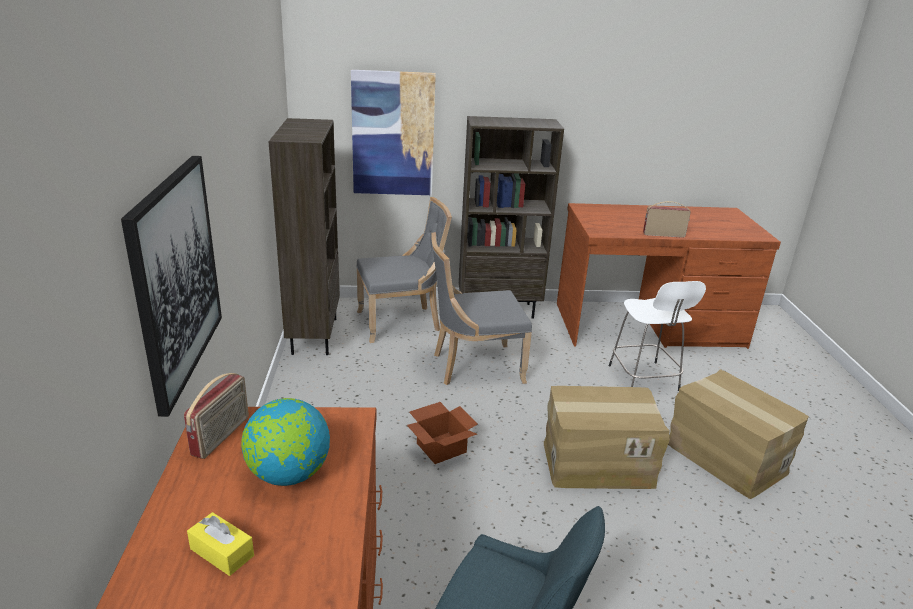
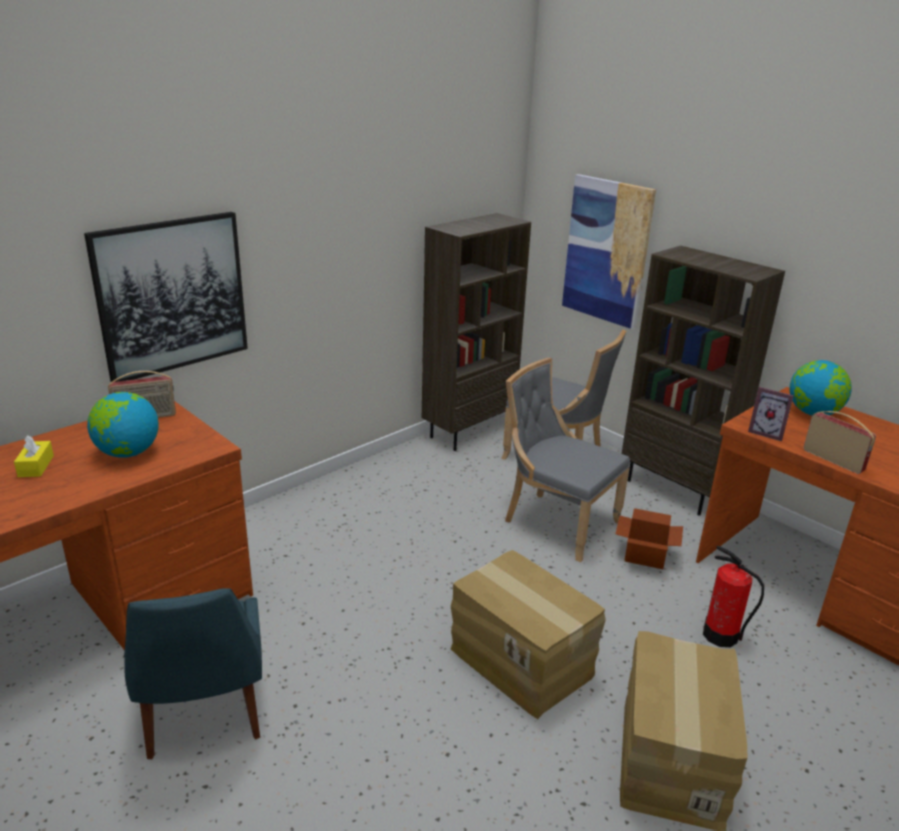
camera: 50 degrees right, 0 degrees up
cardboard box [407,402,478,464] -> cardboard box moved to [616,508,683,569]
white stool [609,281,706,391] -> fire extinguisher [703,546,764,647]
none -> picture frame [748,387,794,441]
none -> globe [789,360,852,415]

